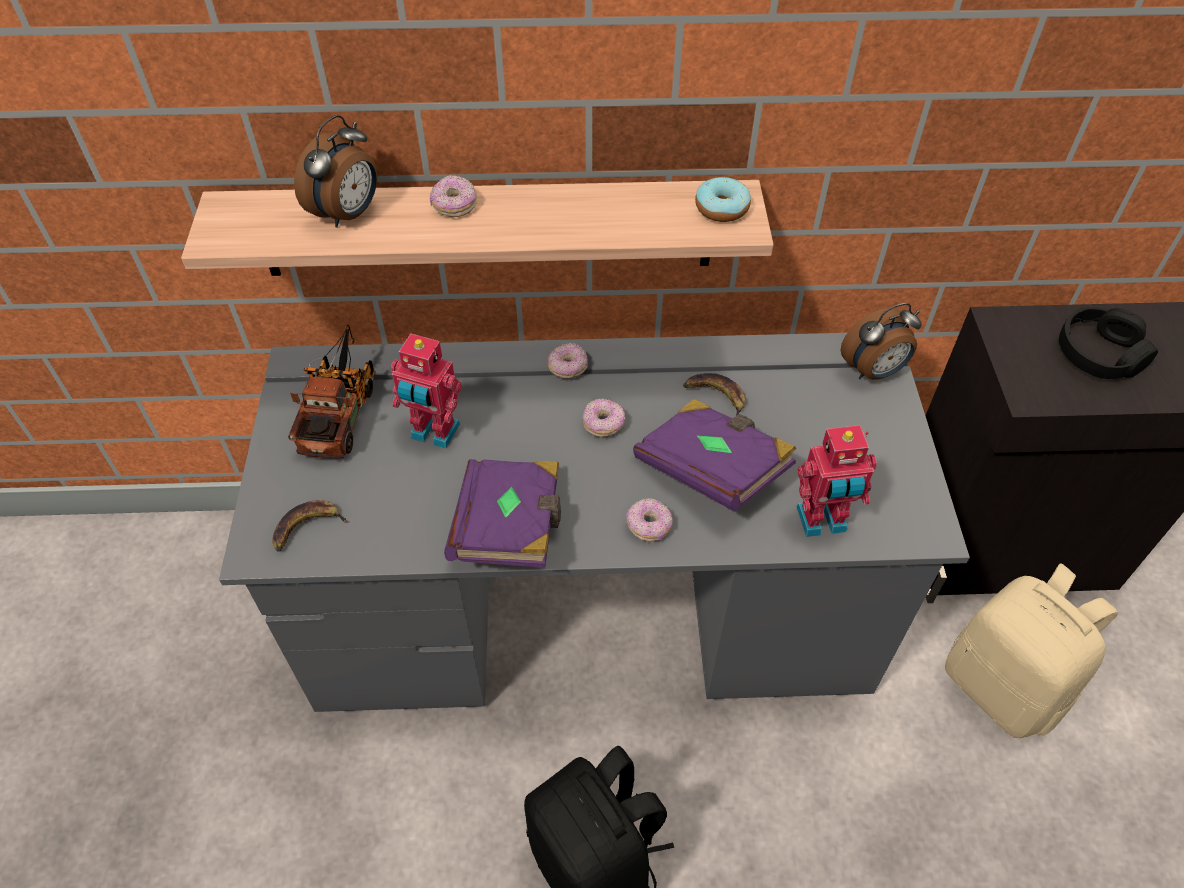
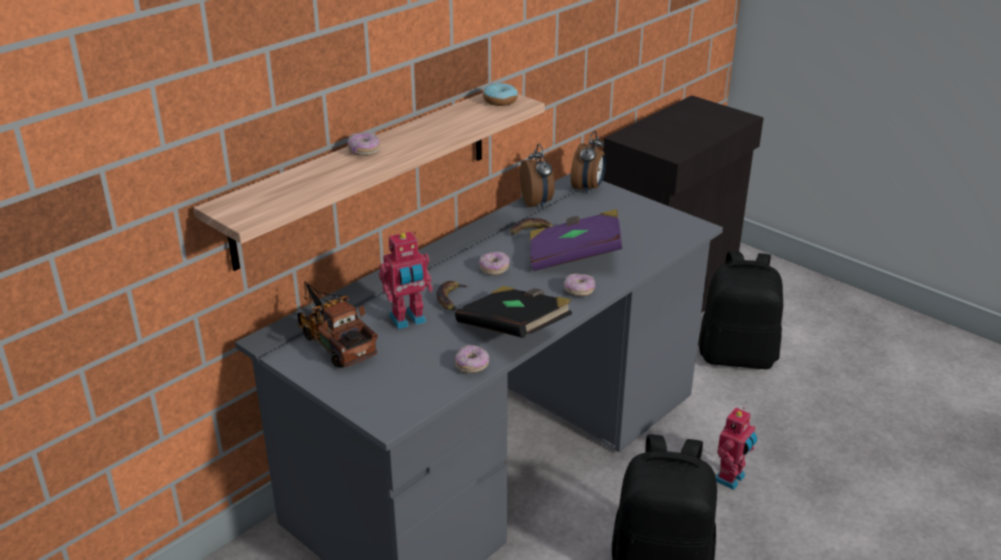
camera: 45 degrees left, 20 degrees down
banana [272,500,349,552] -> banana moved to [437,281,468,311]
alarm clock [294,115,377,228] -> alarm clock moved to [520,144,555,209]
purple book [444,459,561,568] -> black book [455,286,572,338]
donut [548,343,588,378] -> donut moved to [455,345,489,373]
toy robot [796,425,877,537] -> toy robot moved to [715,407,757,490]
beige backpack [945,563,1118,738] -> black backpack [698,251,783,369]
black headphones [1059,307,1158,379] -> none

